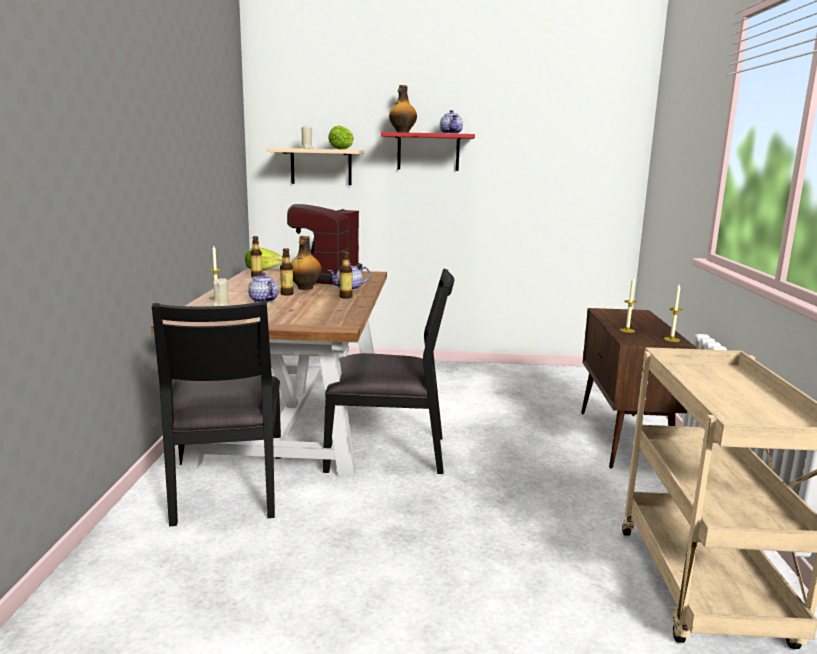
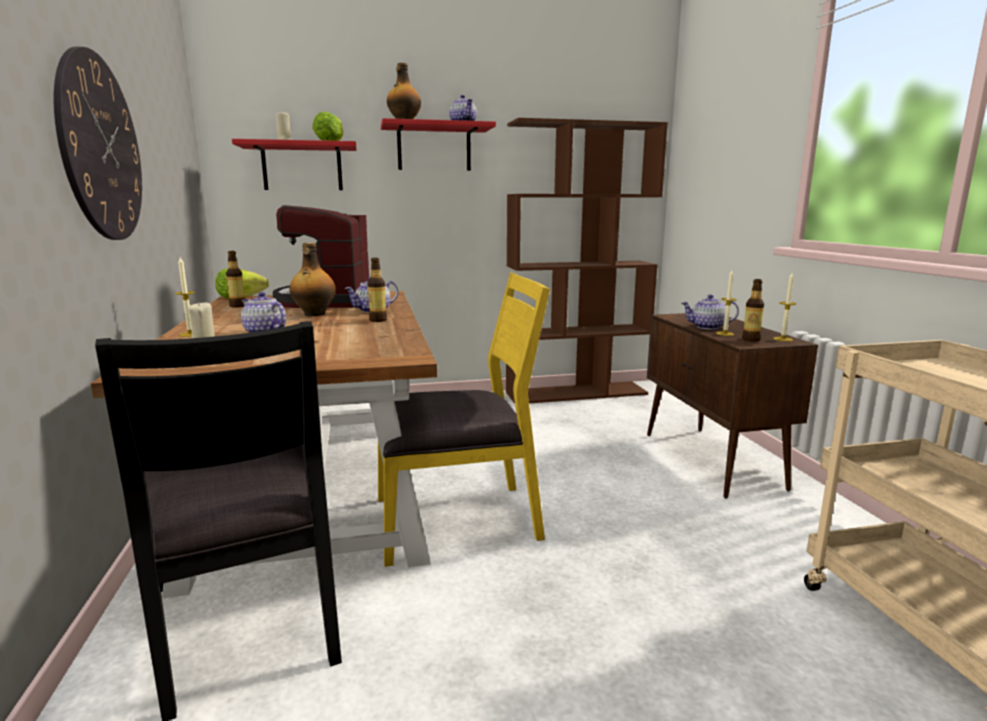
camera: 15 degrees left, 0 degrees up
beige shelf [267,148,364,185] -> red shelf [232,139,357,190]
bottle [280,248,294,296] -> bottle moved to [742,279,764,341]
black chair [323,268,454,474] -> yellow chair [378,272,550,567]
none -> wall clock [54,46,142,240]
none -> brown bookcase [506,118,668,404]
none -> teapot [682,294,739,330]

